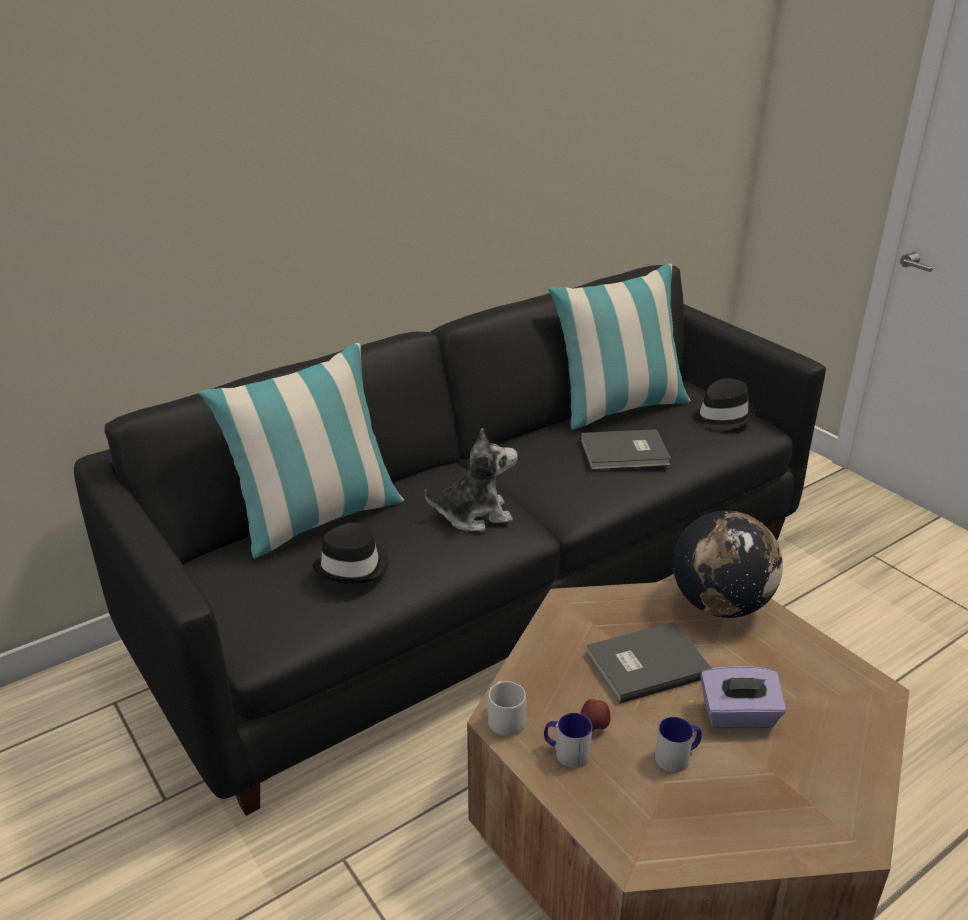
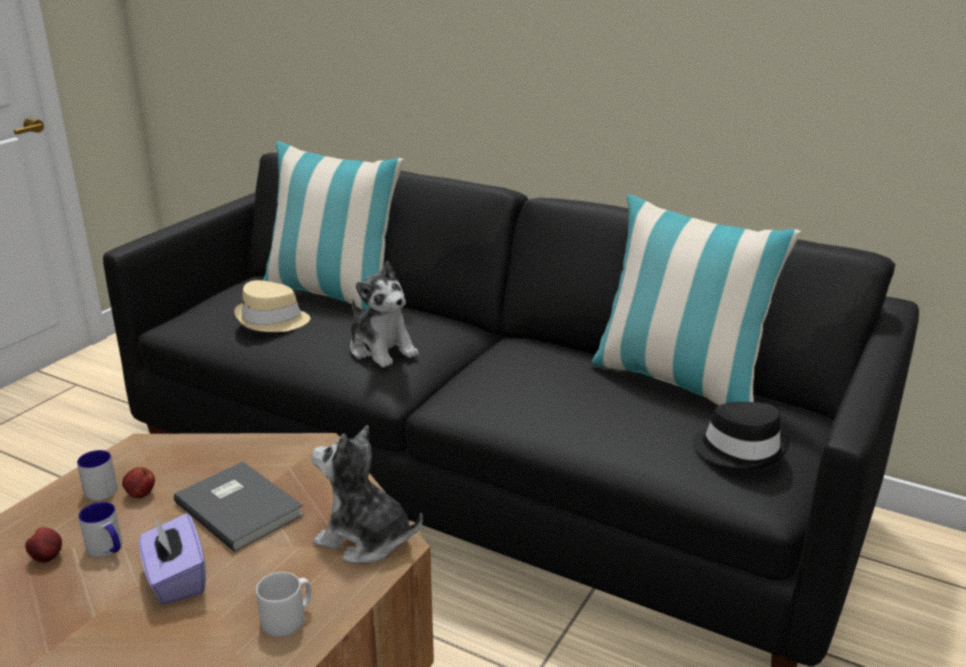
camera: 65 degrees right, 5 degrees down
black hat [312,522,389,584] -> beige hat [234,280,310,332]
grey mug [488,681,526,736] -> grey mug moved to [256,572,311,637]
grey book [581,429,671,470] -> none
globe [673,511,783,618] -> plush toy [311,425,423,564]
none -> apple [25,527,62,562]

